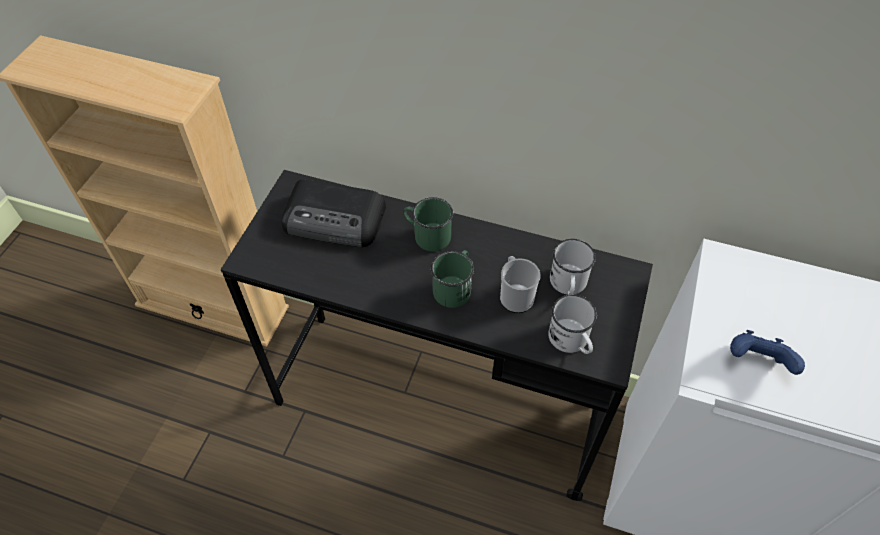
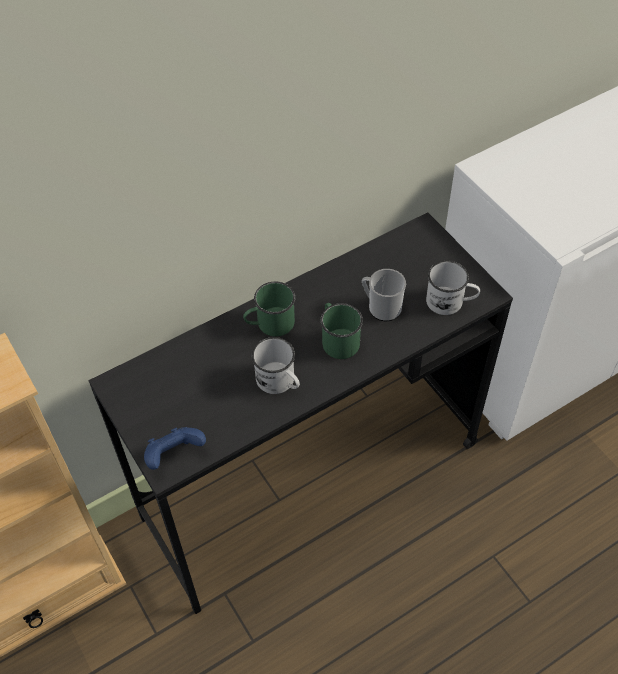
camera: 50 degrees left, 0 degrees up
radio [282,179,386,248] -> none
white mug [550,239,596,295] -> white mug moved to [252,337,300,394]
blue game controller [730,330,805,375] -> blue game controller moved to [144,427,206,470]

